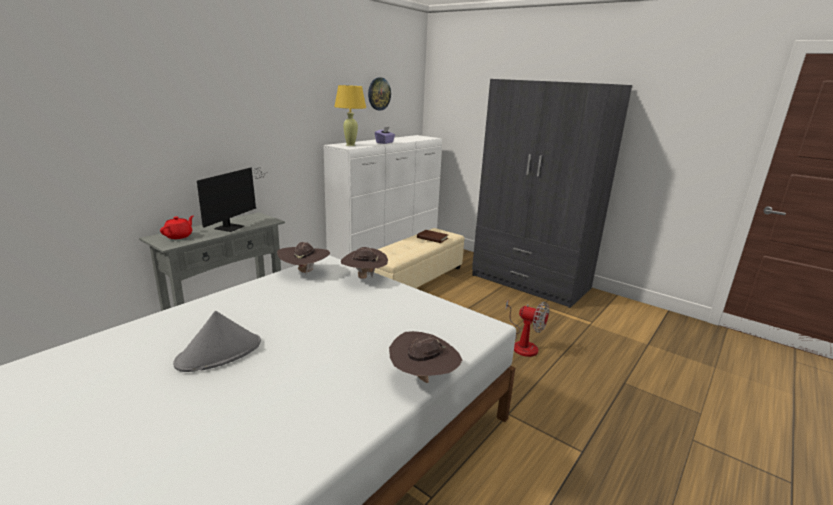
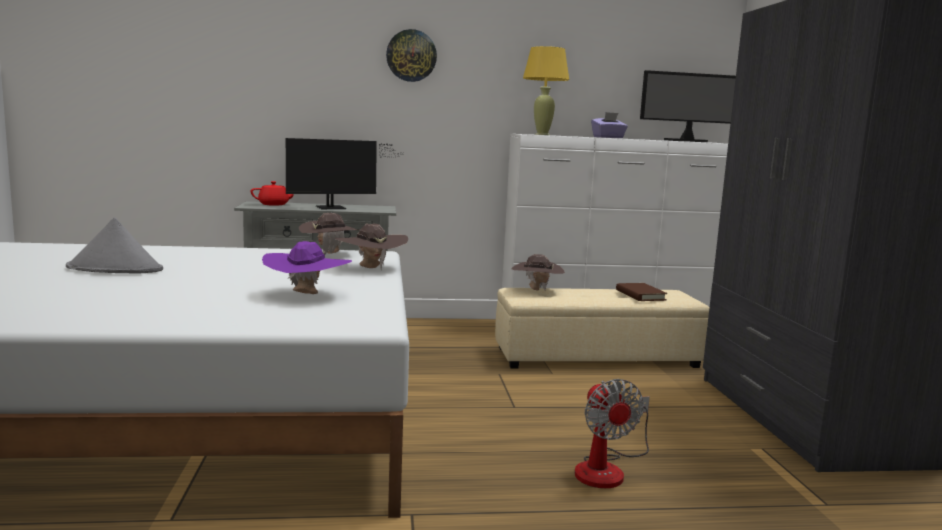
camera: 45 degrees right, 10 degrees down
wall clock [368,78,391,110] -> wall clock moved to [386,29,437,82]
brown hat [389,331,462,383] -> brown hat moved to [511,254,565,291]
none -> purple hat [262,241,352,294]
none -> monitor [640,70,736,142]

